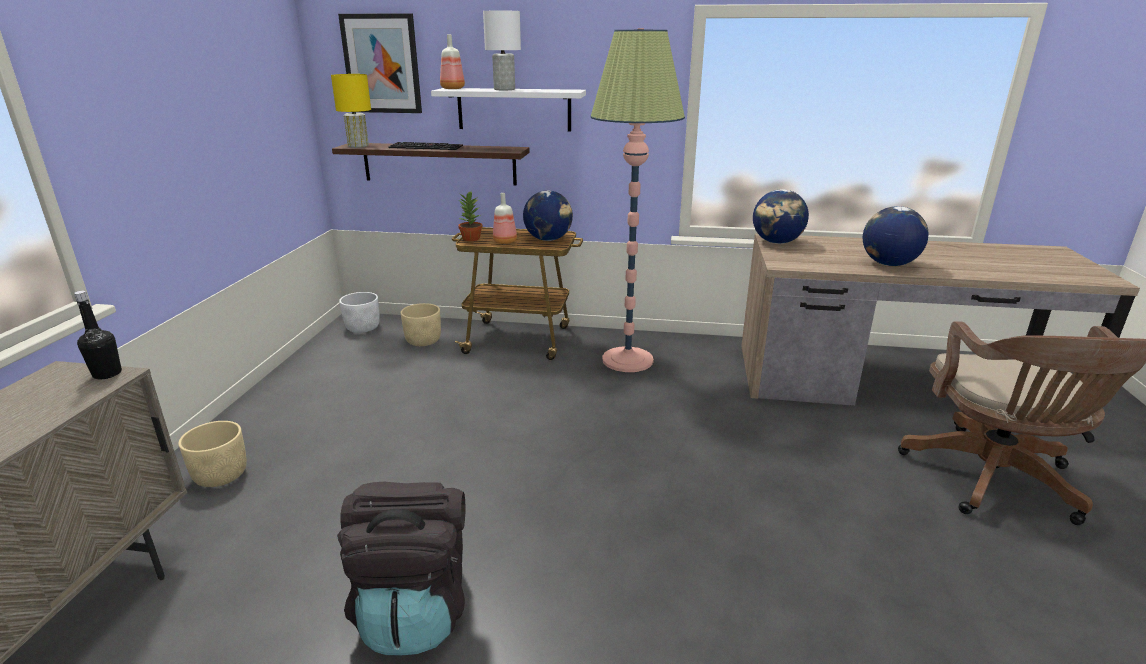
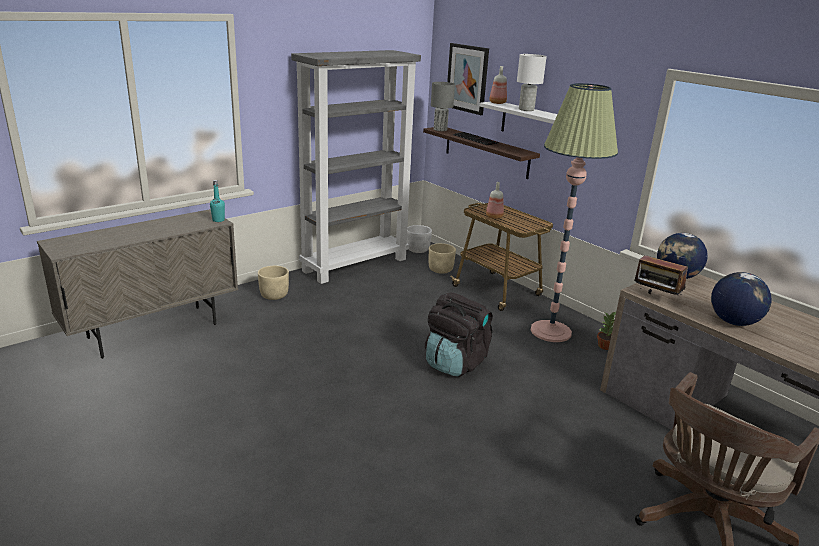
camera: 40 degrees right, 0 degrees up
black bottle [74,291,122,379] -> turquoise bottle [210,180,225,222]
yellow table lamp [331,74,371,148] -> grey table lamp [431,82,455,131]
black backpack [337,482,465,655] -> black backpack moved to [425,292,493,377]
potted plant [458,191,483,241] -> potted plant moved to [597,312,616,350]
globe [523,190,573,241] -> none
none -> grey bookcase [291,50,421,284]
none -> radio [634,255,688,295]

